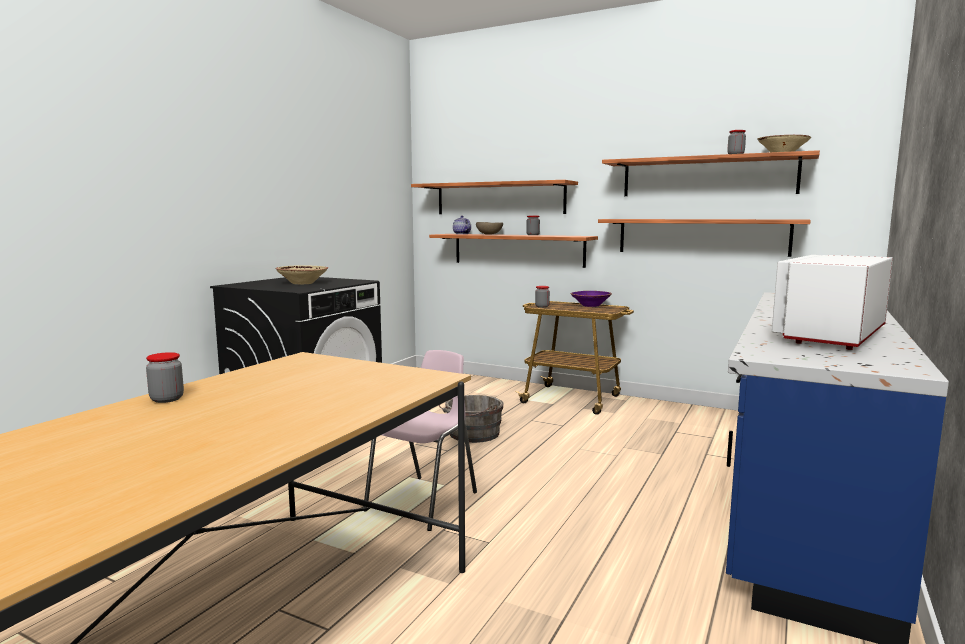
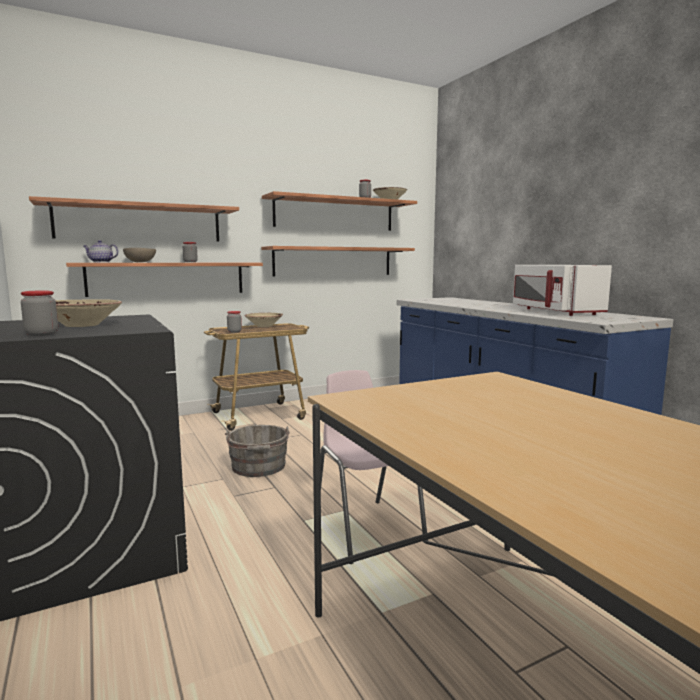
camera: 55 degrees left, 0 degrees up
jar [146,352,184,403] -> jar moved to [21,290,58,336]
purple bowl [570,291,612,307] -> beige bowl [245,313,283,327]

